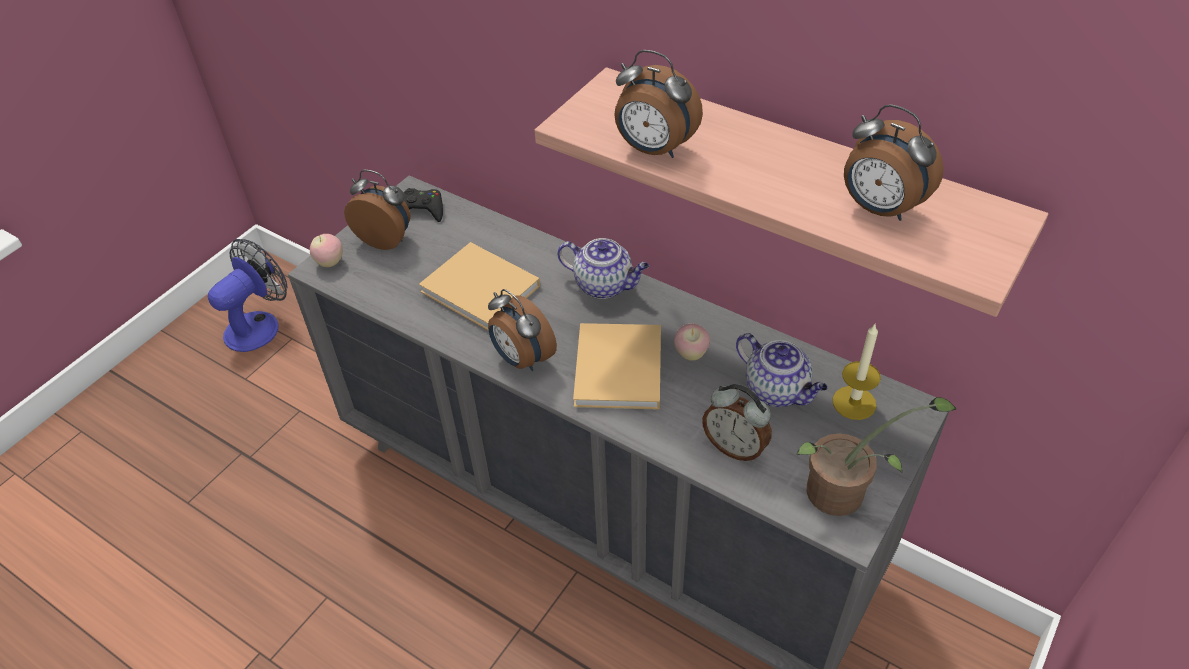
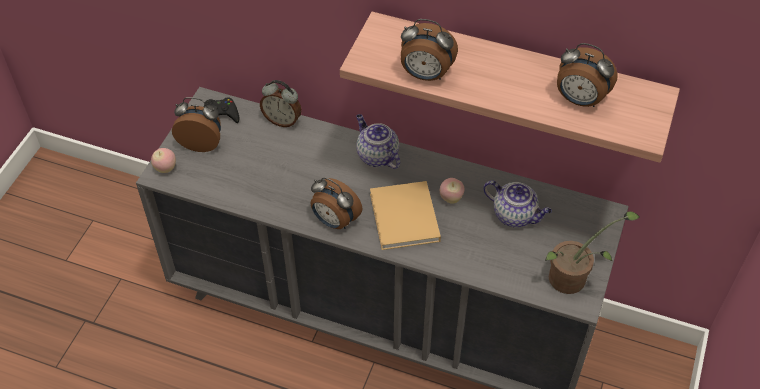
camera: 15 degrees left, 5 degrees up
fan [208,239,287,352] -> none
beige book [419,242,540,331] -> none
teapot [557,238,649,299] -> teapot turned 135 degrees counterclockwise [356,114,400,169]
alarm clock [702,384,772,461] -> alarm clock moved to [260,80,302,127]
candle [833,324,881,420] -> none

